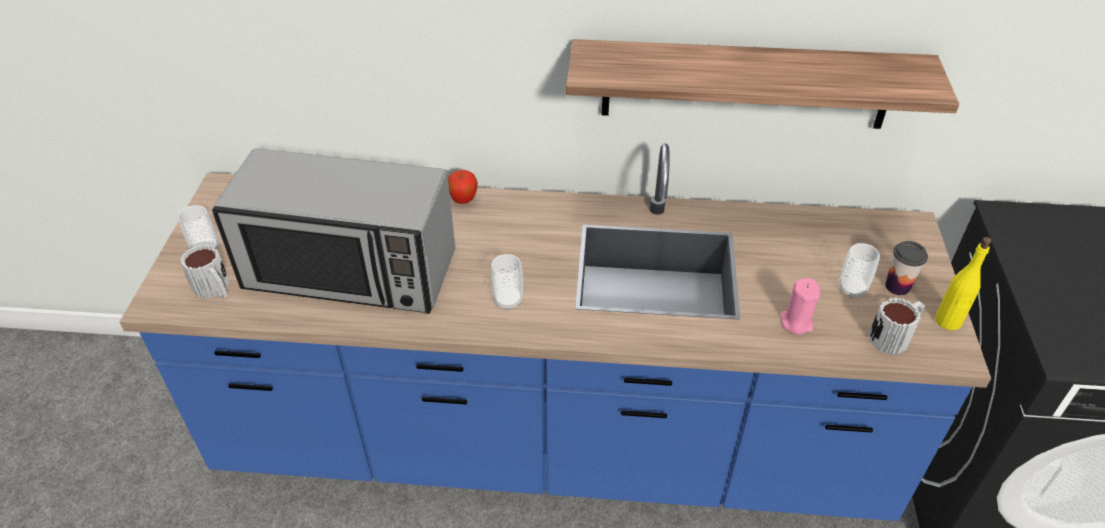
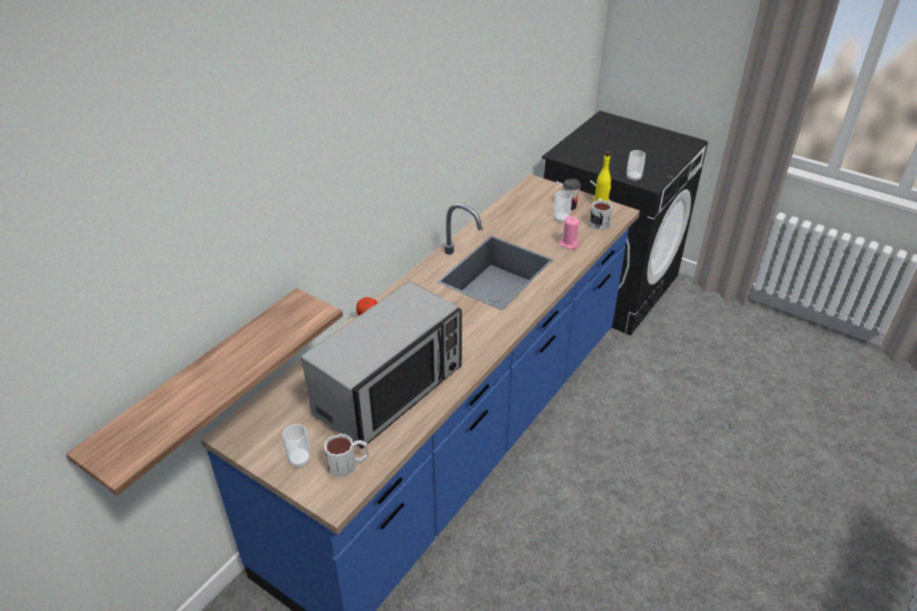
camera: 60 degrees left, 5 degrees down
cup [491,254,523,310] -> cup moved to [626,150,645,181]
shelf [566,39,959,129] -> shelf moved to [66,288,343,496]

